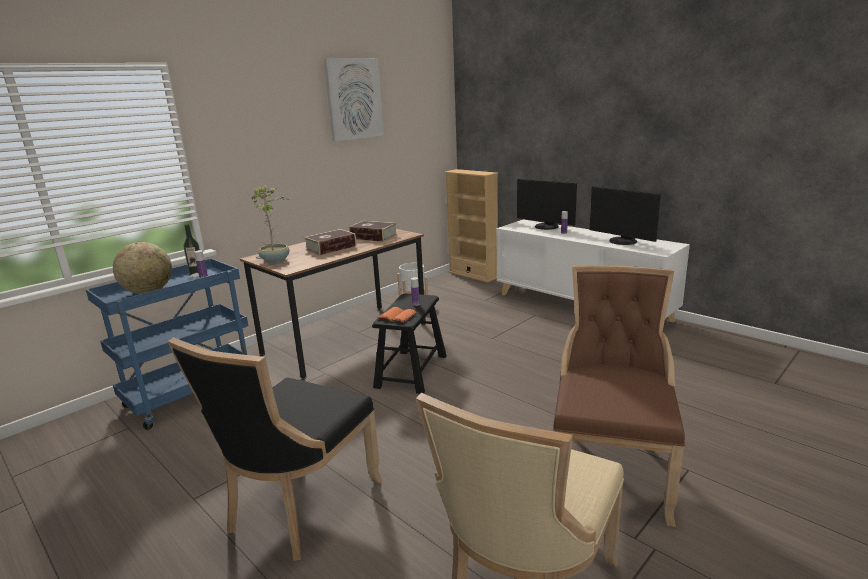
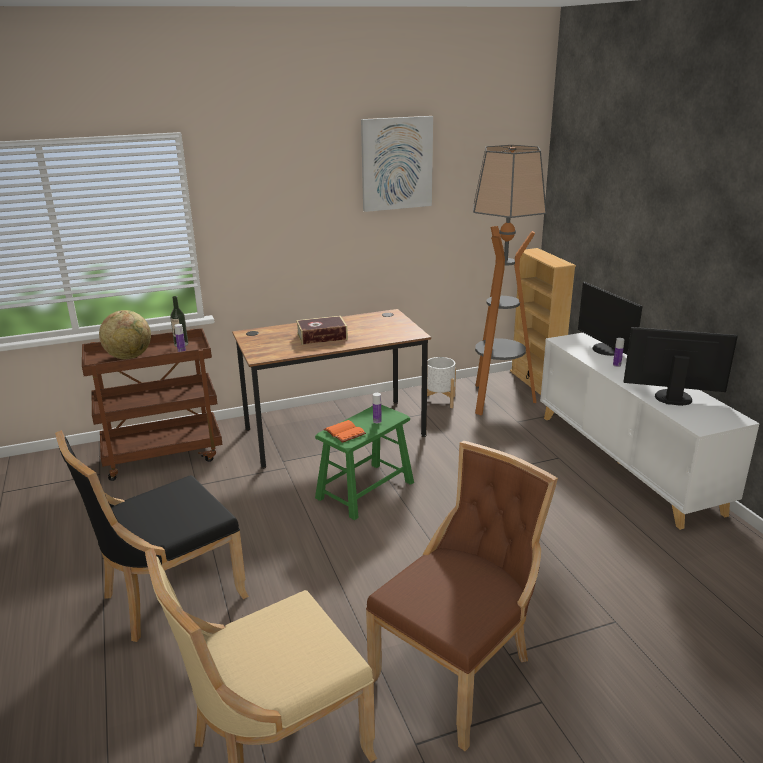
camera: 25 degrees right, 5 degrees up
blue cart [86,258,248,430] -> brown cart [82,328,223,481]
potted plant [252,186,290,263] -> none
book [349,221,398,242] -> none
black stool [372,294,447,394] -> green stool [315,405,414,520]
monitor [590,186,661,245] -> monitor turned 120 degrees clockwise [623,327,738,406]
none -> floor lamp [473,145,547,415]

